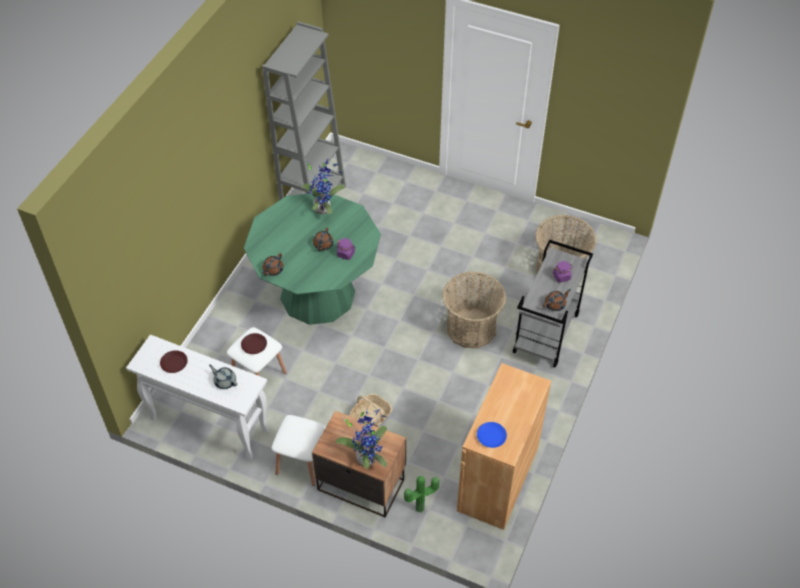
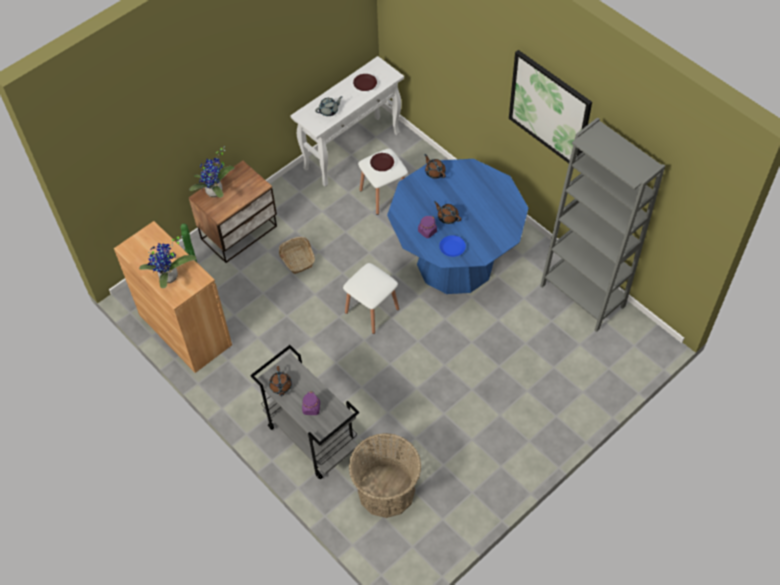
camera: 115 degrees right, 5 degrees up
green dining table [244,192,381,325] -> blue dining table [387,159,528,294]
white stool [272,415,326,486] -> white stool moved to [343,263,399,334]
potted plant [302,159,345,214] -> potted plant moved to [139,236,196,288]
basket [442,272,506,348] -> none
blue plate [477,422,507,448] -> blue plate moved to [439,235,466,257]
none -> picture [509,50,592,163]

